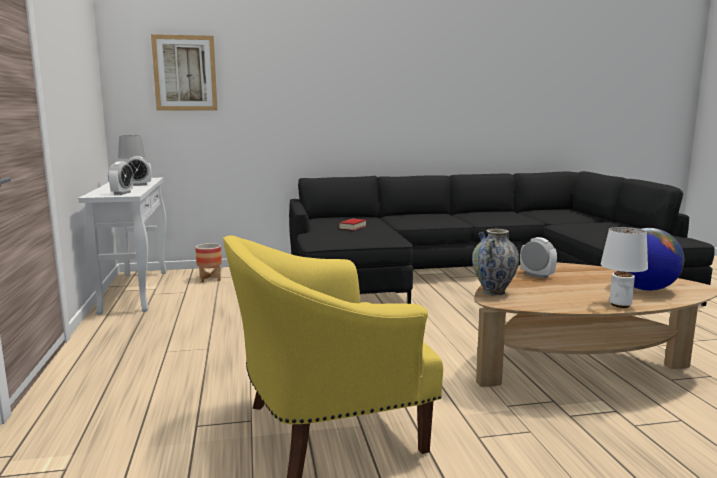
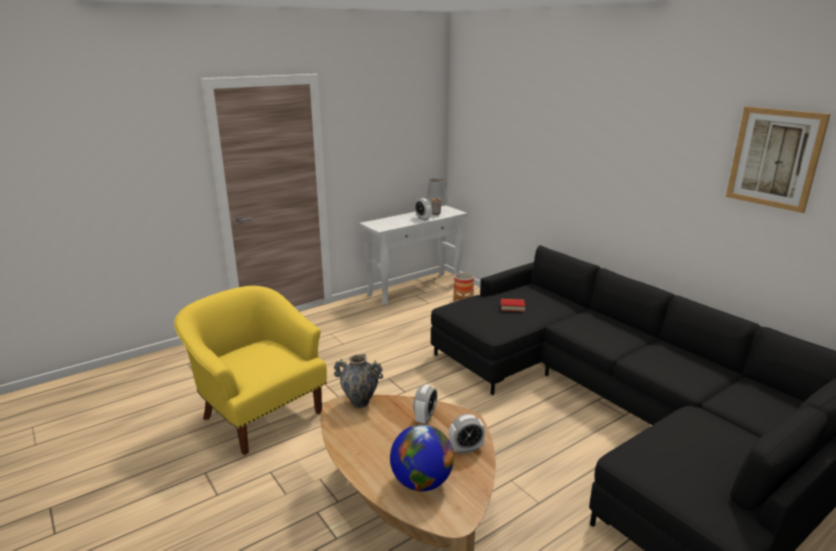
camera: 65 degrees right, 10 degrees up
alarm clock [108,162,134,195] -> alarm clock moved to [449,414,486,454]
picture [151,34,217,110] -> picture moved to [726,107,830,213]
white table lamp [601,227,648,308] -> none

